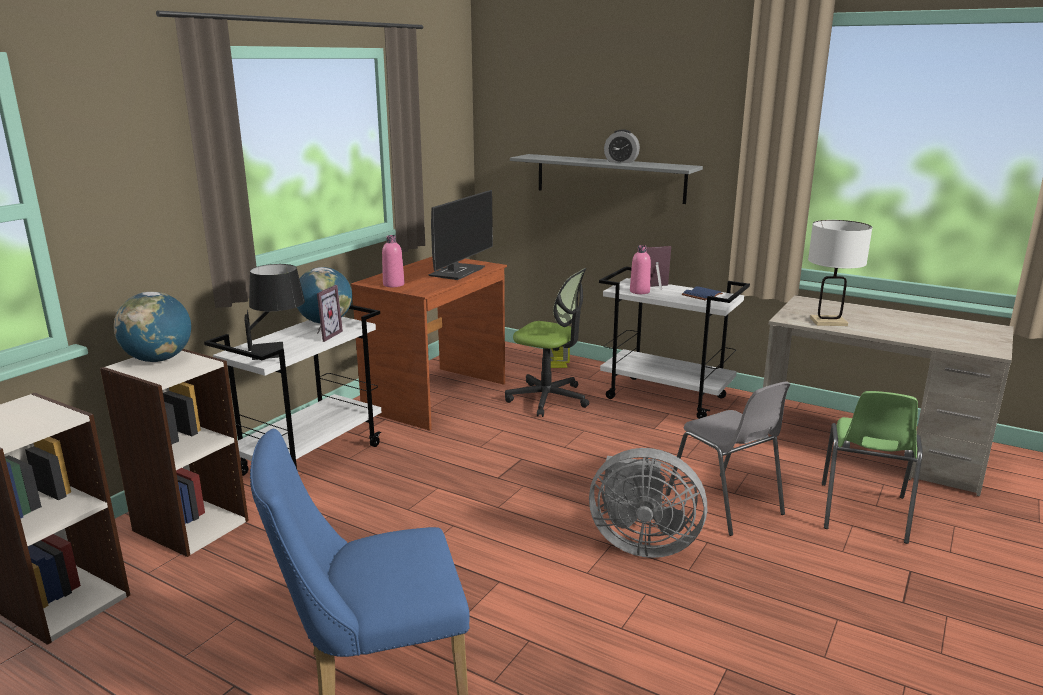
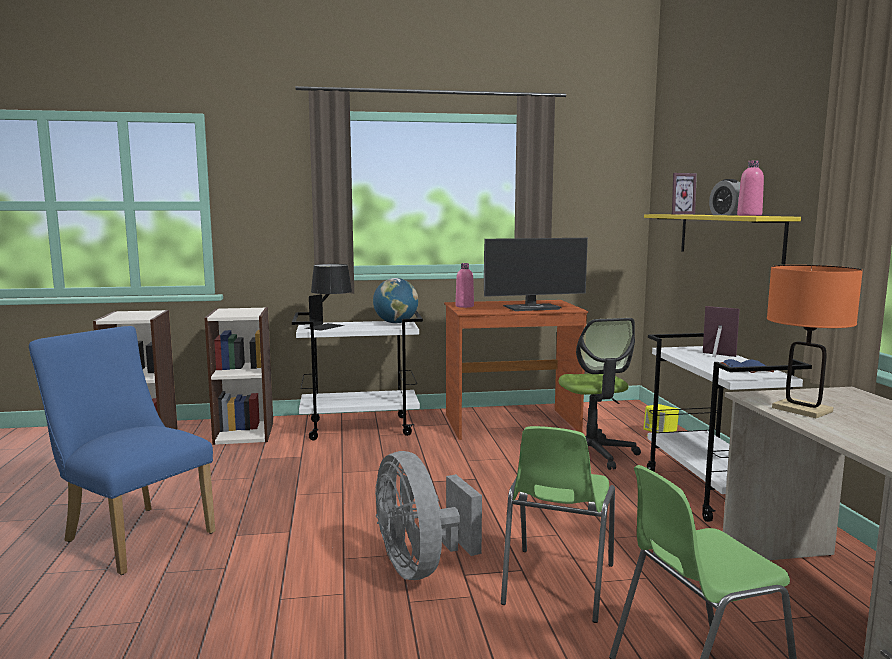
camera: 50 degrees right, 10 degrees down
globe [114,292,191,362] -> none
picture frame [317,285,343,342] -> picture frame moved to [672,173,697,215]
grey shelf [510,154,703,204] -> yellow shelf [644,214,801,264]
pink bottle [630,245,651,294] -> pink bottle moved to [737,160,764,216]
grey chair [667,381,790,536] -> green chair [501,426,615,623]
white table lamp [808,220,872,326] -> orange table lamp [767,265,863,418]

